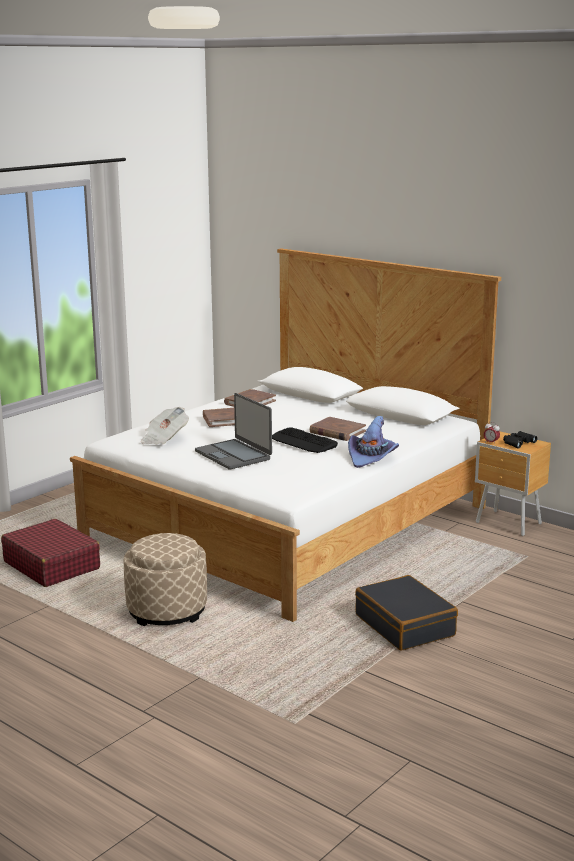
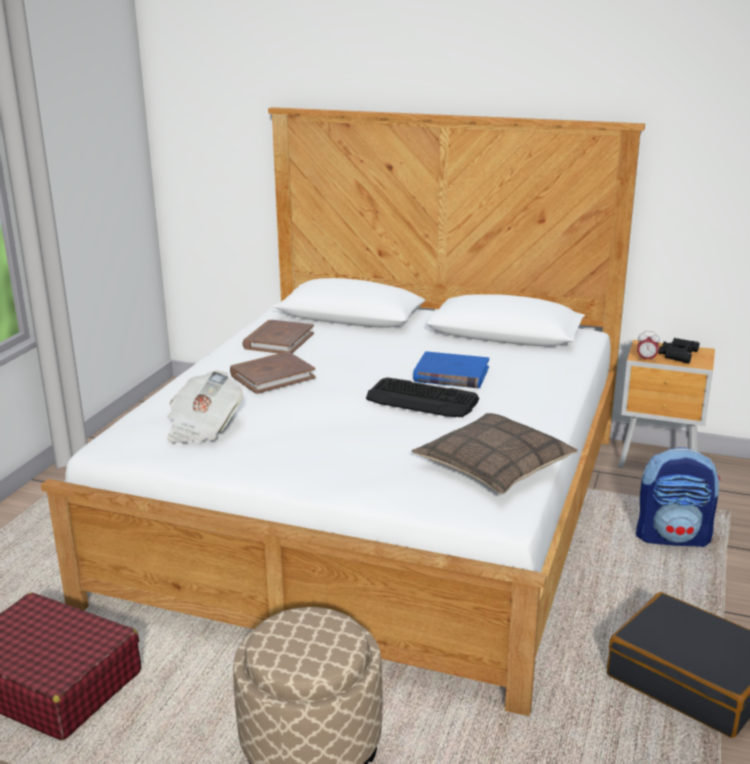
camera: 20 degrees left, 5 degrees up
laptop [195,393,272,470] -> none
brown book [309,417,366,441] -> blue book [413,351,489,388]
purple hat [348,416,399,468] -> none
none -> pillow [412,413,578,495]
none -> backpack [636,447,720,547]

